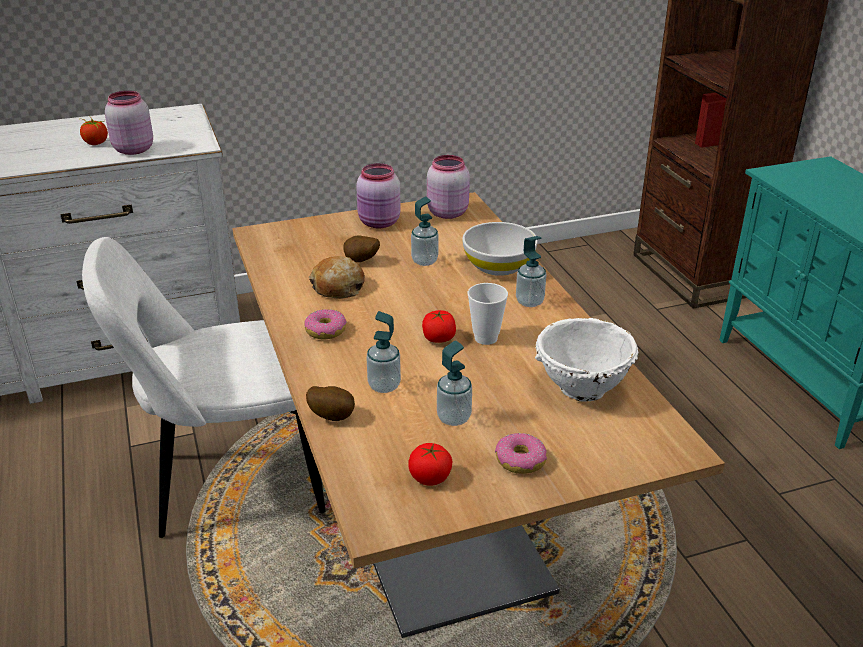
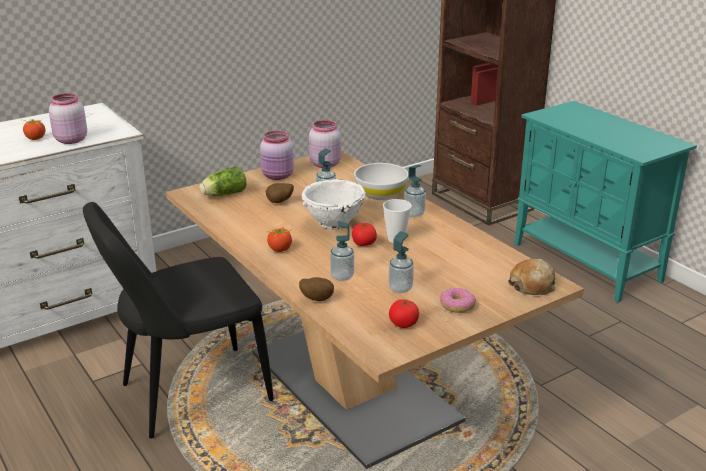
camera: 15 degrees left, 5 degrees down
white chair [82,237,326,538] -> black chair [83,202,274,439]
donut [304,309,347,339] -> tomato [267,228,293,252]
bread [309,256,365,299] -> bread moved to [508,259,556,295]
white bowl [535,318,639,401] -> white bowl moved to [301,179,366,230]
none -> lettuce [199,167,247,196]

